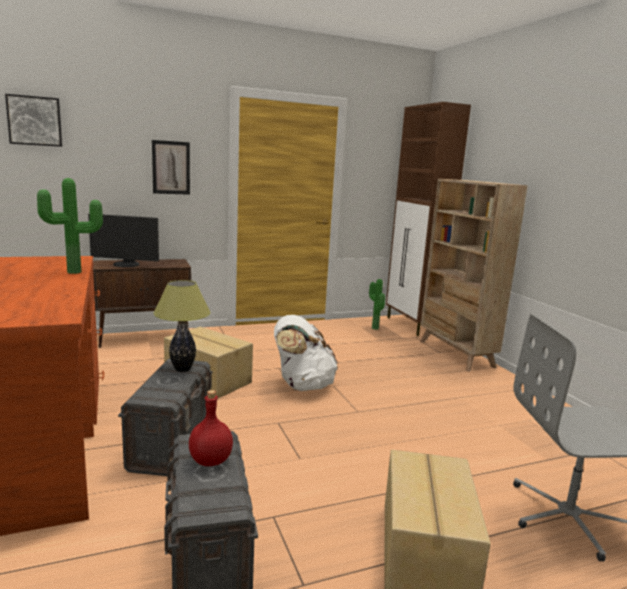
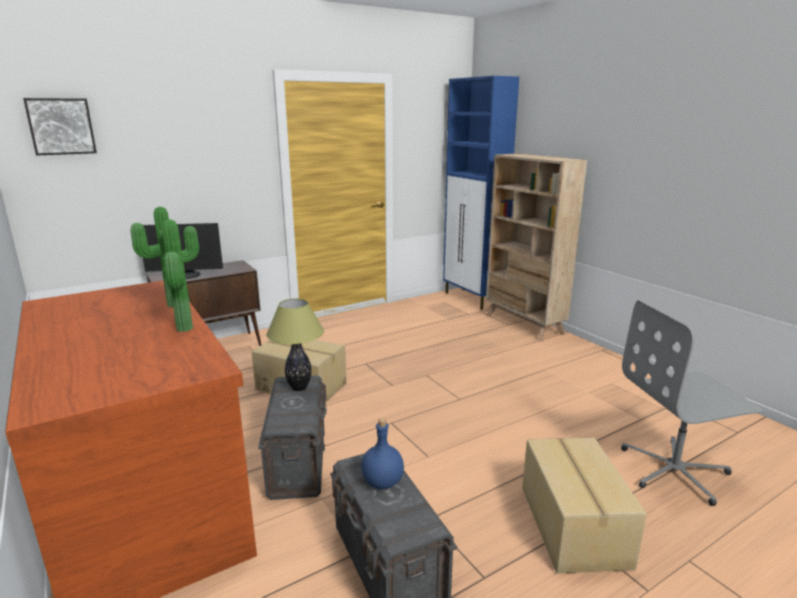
camera: 10 degrees left, 5 degrees up
picture [152,140,190,195] -> none
red bottle [189,390,233,466] -> blue bottle [361,418,404,489]
white backpack [274,315,338,391] -> none
potted plant [369,279,385,330] -> potted plant moved to [159,220,193,332]
brown cabinet [386,102,471,336] -> blue cabinet [443,76,519,310]

